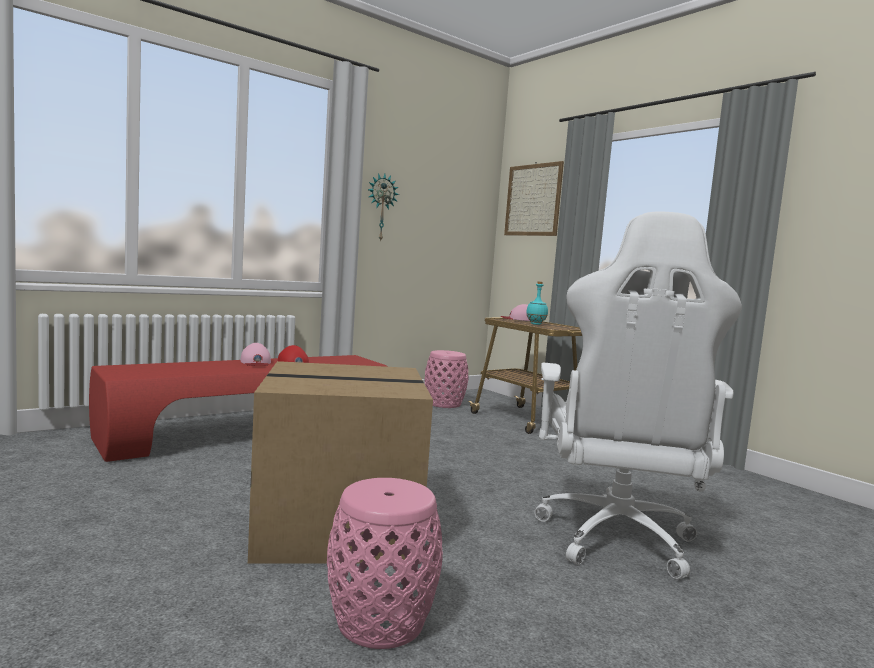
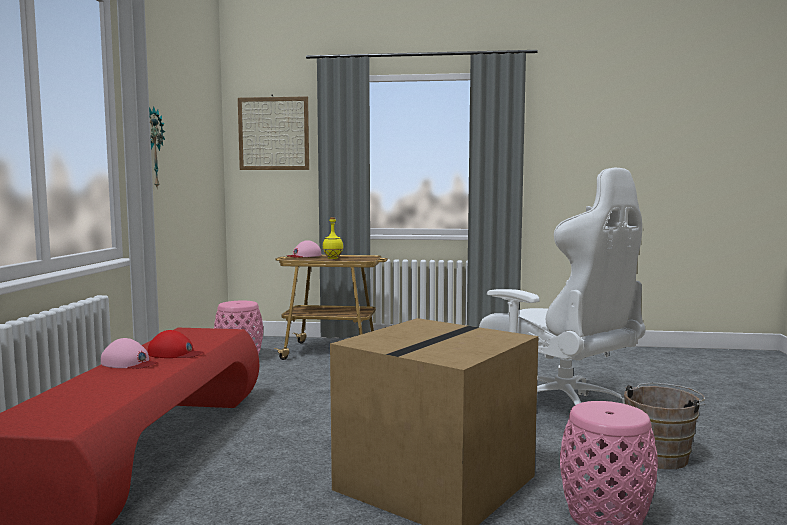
camera: 45 degrees left, 0 degrees up
turquoise bottle [526,281,548,325] -> yellow bottle [323,217,343,259]
none -> brown bucket [624,383,705,469]

